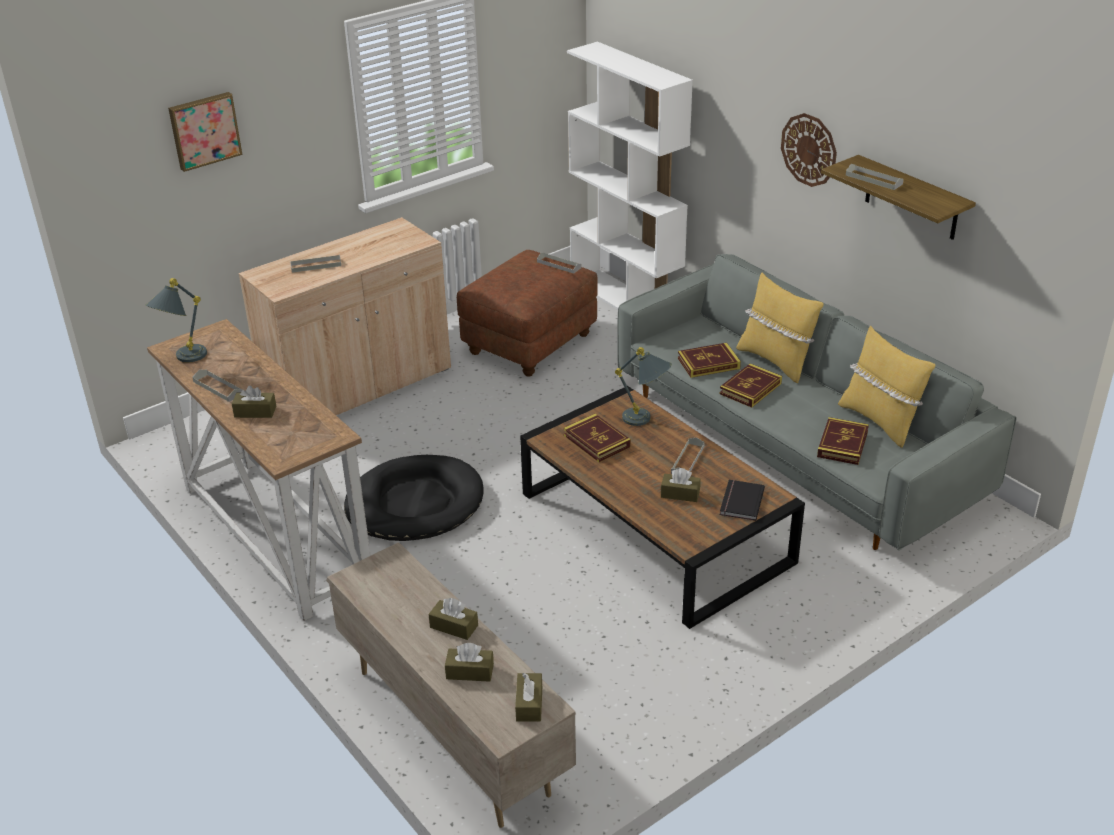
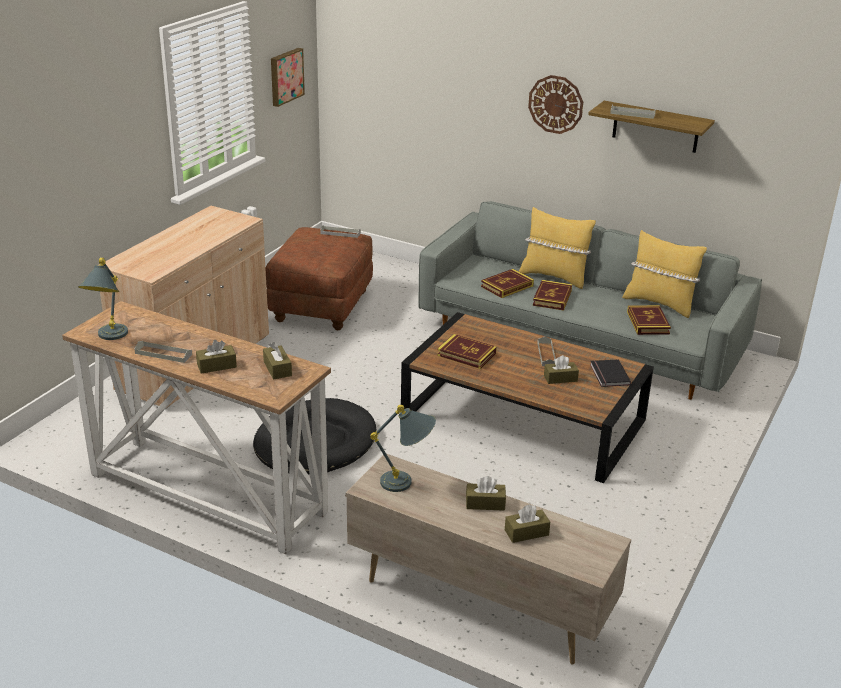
camera: 25 degrees left, 5 degrees down
picture [168,92,242,172] -> picture moved to [271,48,305,107]
grey tray [290,255,341,273] -> none
brown tissue box [515,673,542,722] -> brown tissue box moved to [263,342,292,379]
white bookcase [567,42,693,310] -> none
grey table lamp [615,347,672,426] -> grey table lamp moved to [370,405,436,492]

